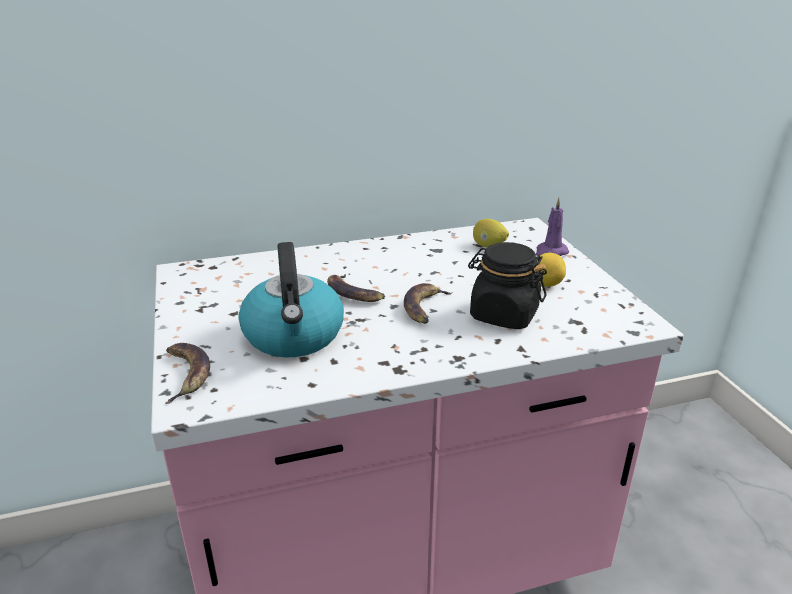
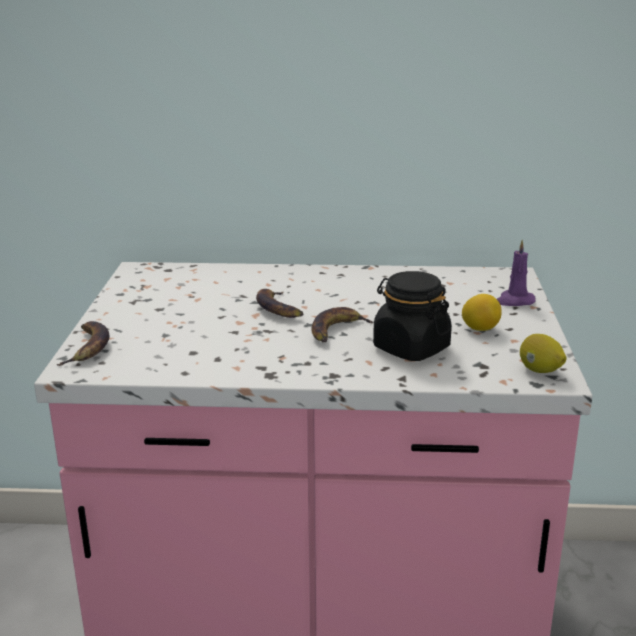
camera: 20 degrees right, 5 degrees down
kettle [239,242,344,357] -> none
lemon [473,219,509,247] -> lemon moved to [520,334,567,373]

